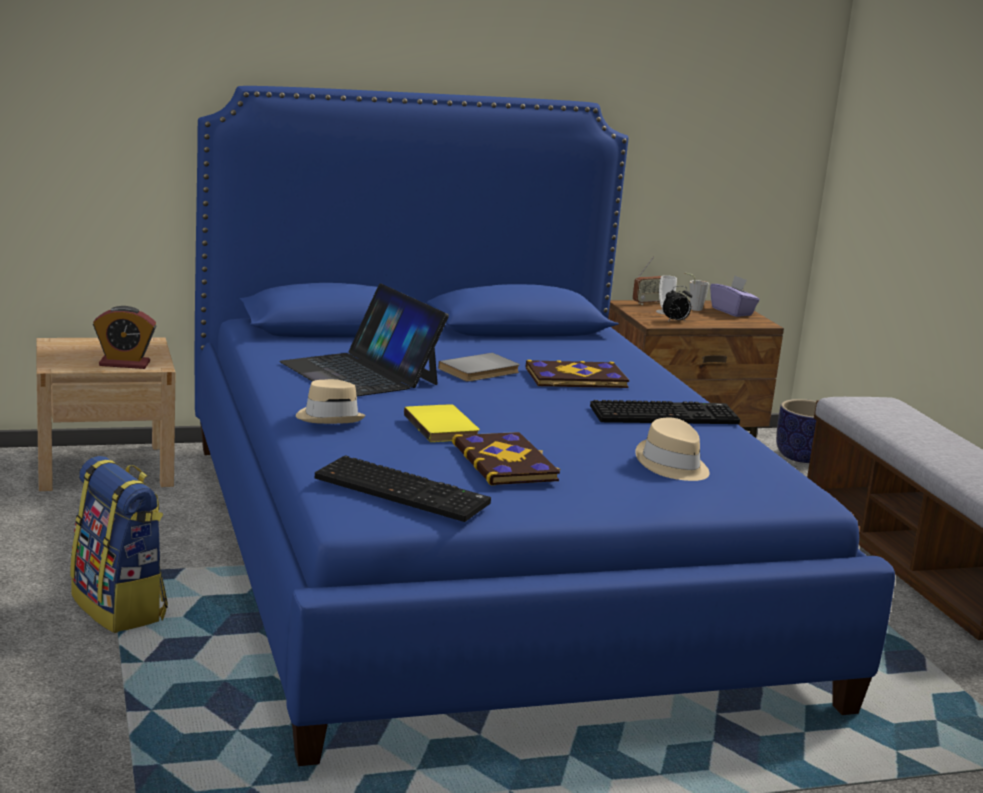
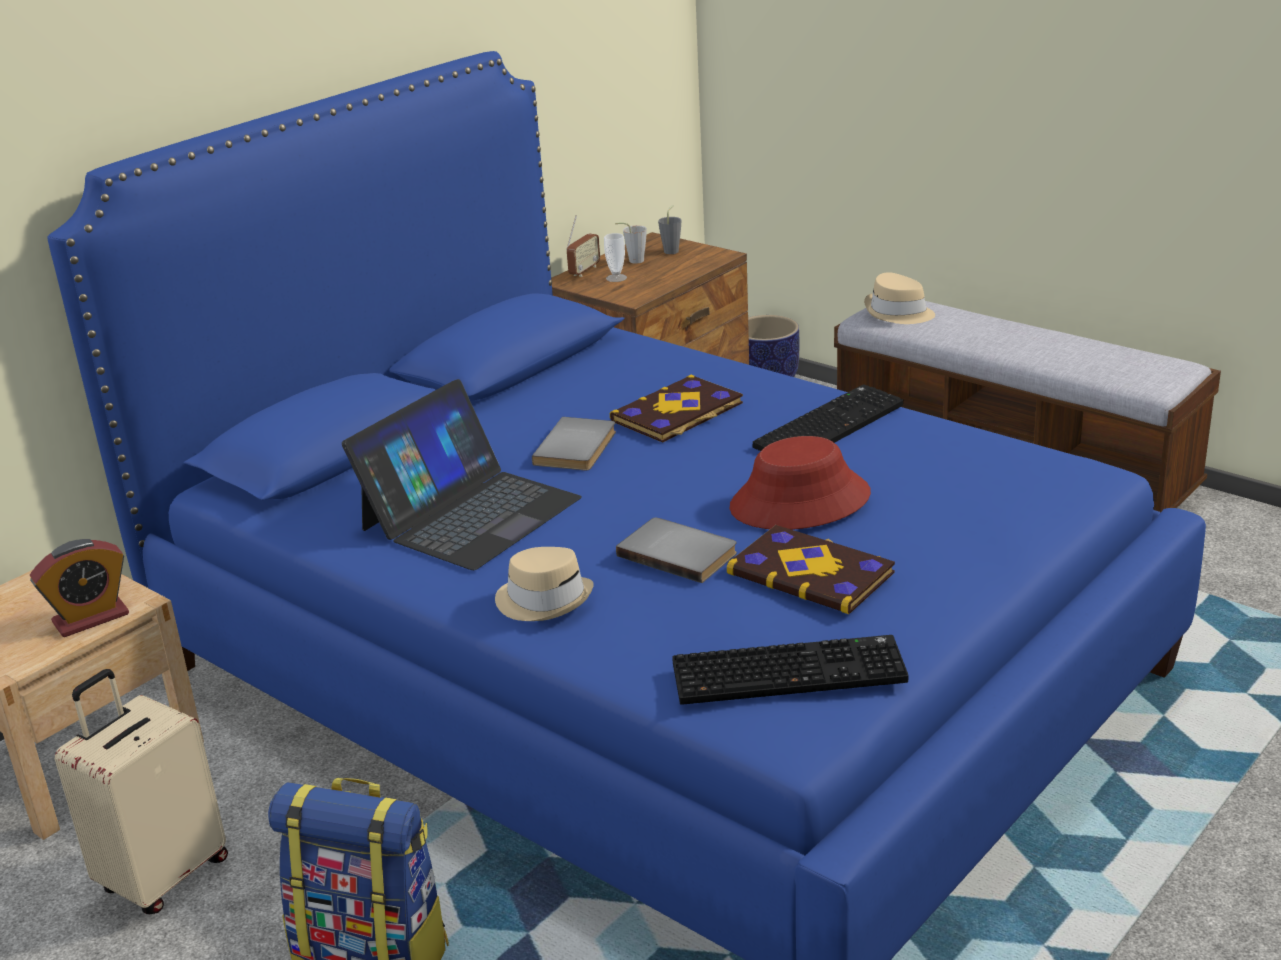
camera: 30 degrees left, 10 degrees up
laptop [279,283,449,397] -> laptop turned 75 degrees counterclockwise [342,379,582,570]
yellow book [404,404,479,442] -> grey book [616,518,737,583]
beige hat [635,418,710,481] -> beige hat moved to [864,272,935,324]
alarm clock [663,286,692,321] -> none
purple tissue box [710,275,760,317] -> grey cup [658,205,682,254]
none -> beige suitcase [55,669,228,914]
none -> red hat [729,436,871,530]

